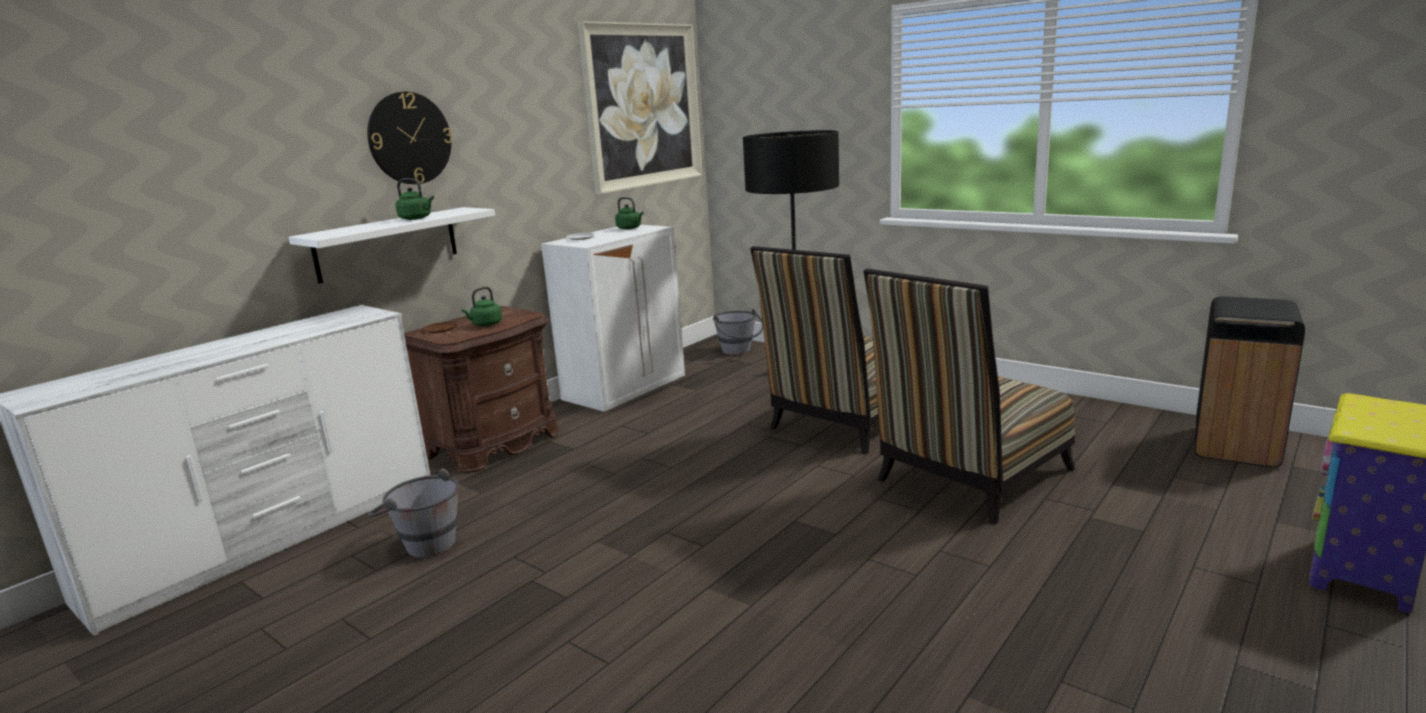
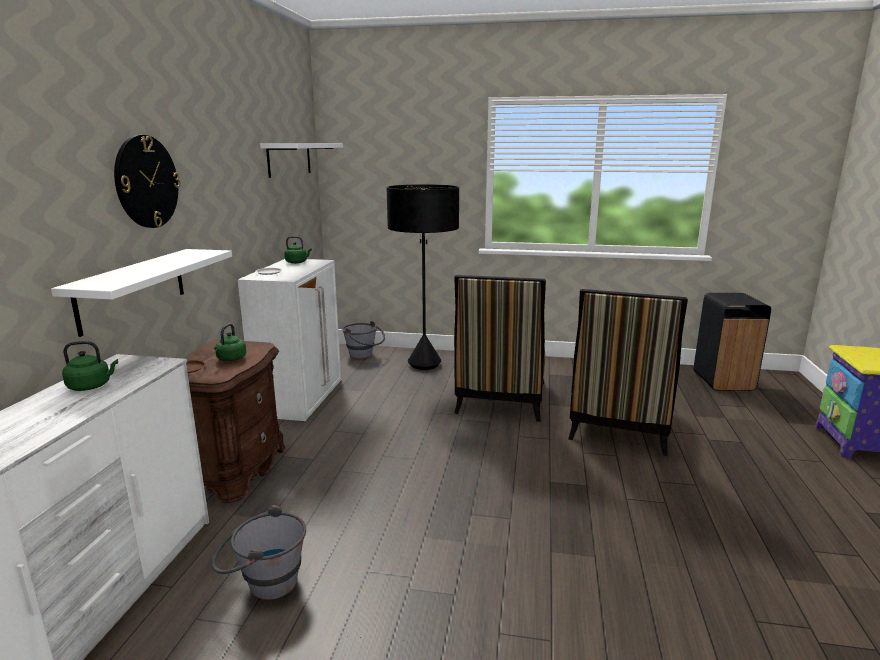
camera: 30 degrees left, 0 degrees up
green kettle [396,178,434,220] -> green kettle moved to [62,341,118,391]
picture [578,21,703,194] -> white shelf [260,143,343,178]

